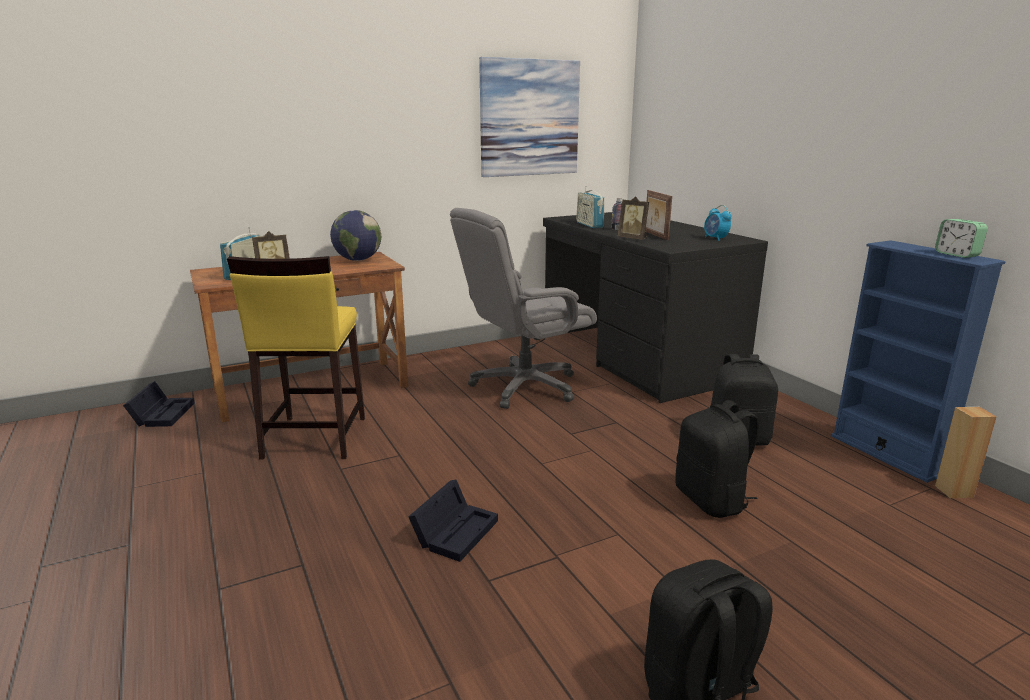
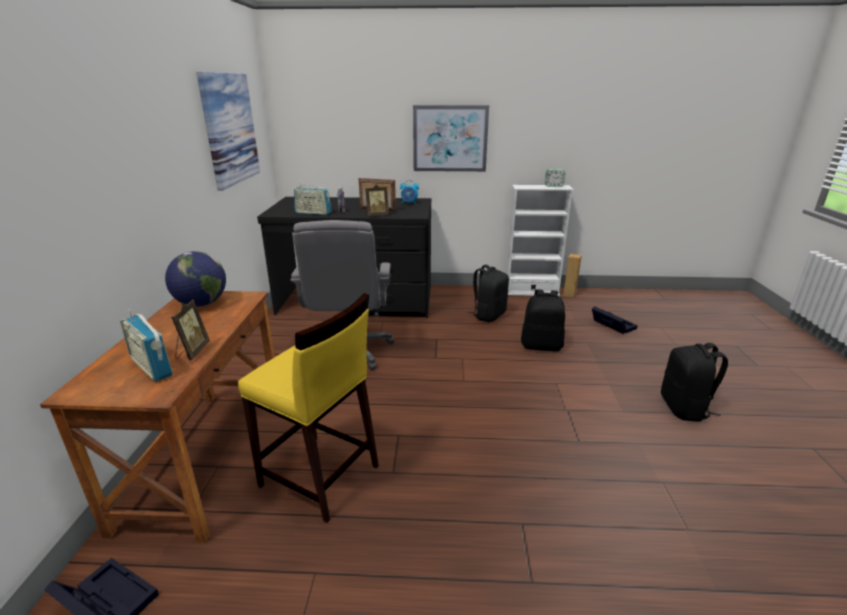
camera: 60 degrees left, 5 degrees up
black storage box [408,480,498,562] -> black storage box moved to [592,306,638,334]
blue bookcase [831,240,1006,483] -> white bookcase [506,185,574,296]
none -> picture [413,105,489,172]

